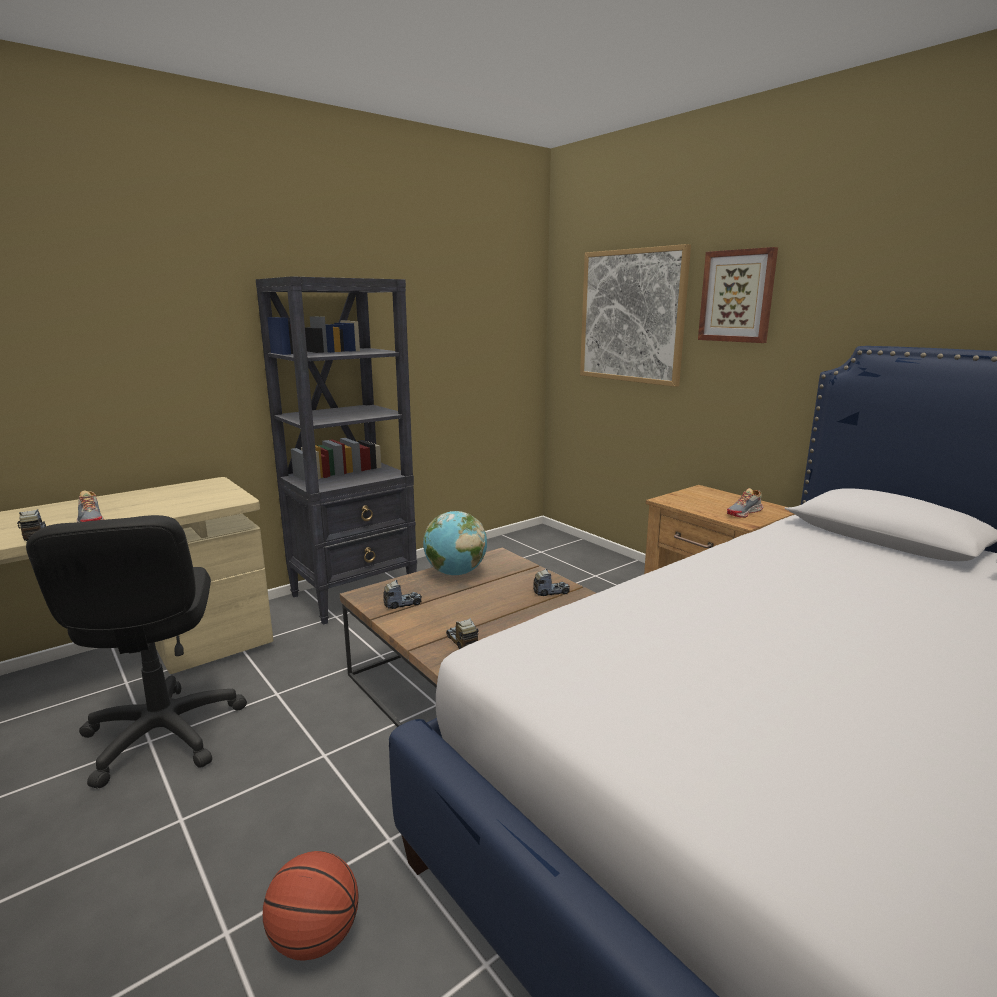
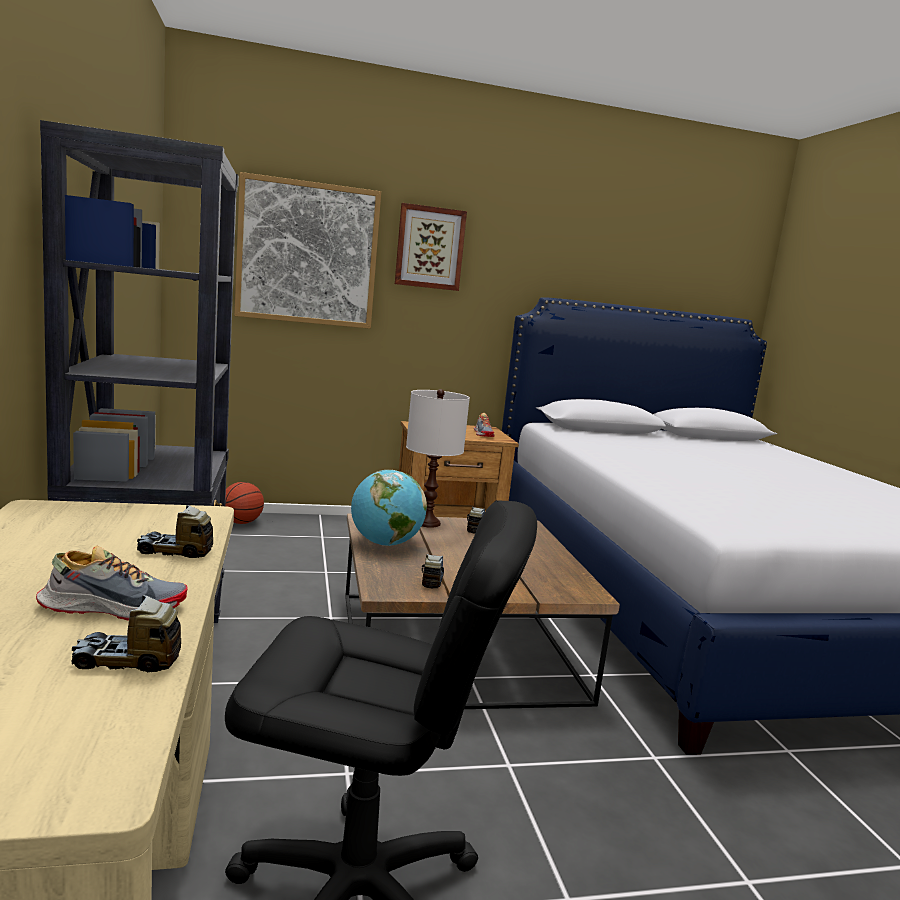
camera: 65 degrees left, 5 degrees down
basketball [263,851,359,961] -> basketball moved to [225,482,264,524]
toy truck [446,618,478,649] -> toy truck moved to [137,505,213,558]
none -> white table lamp [406,389,470,528]

